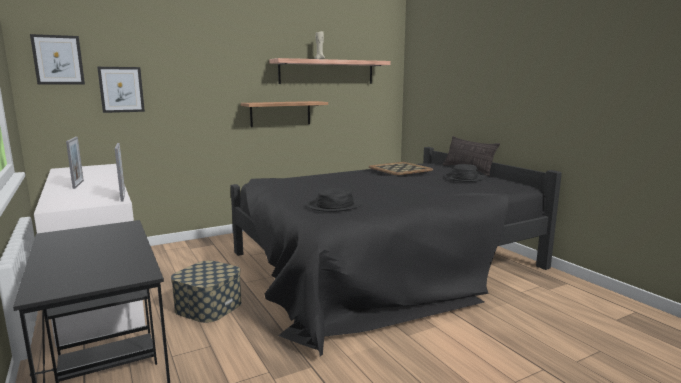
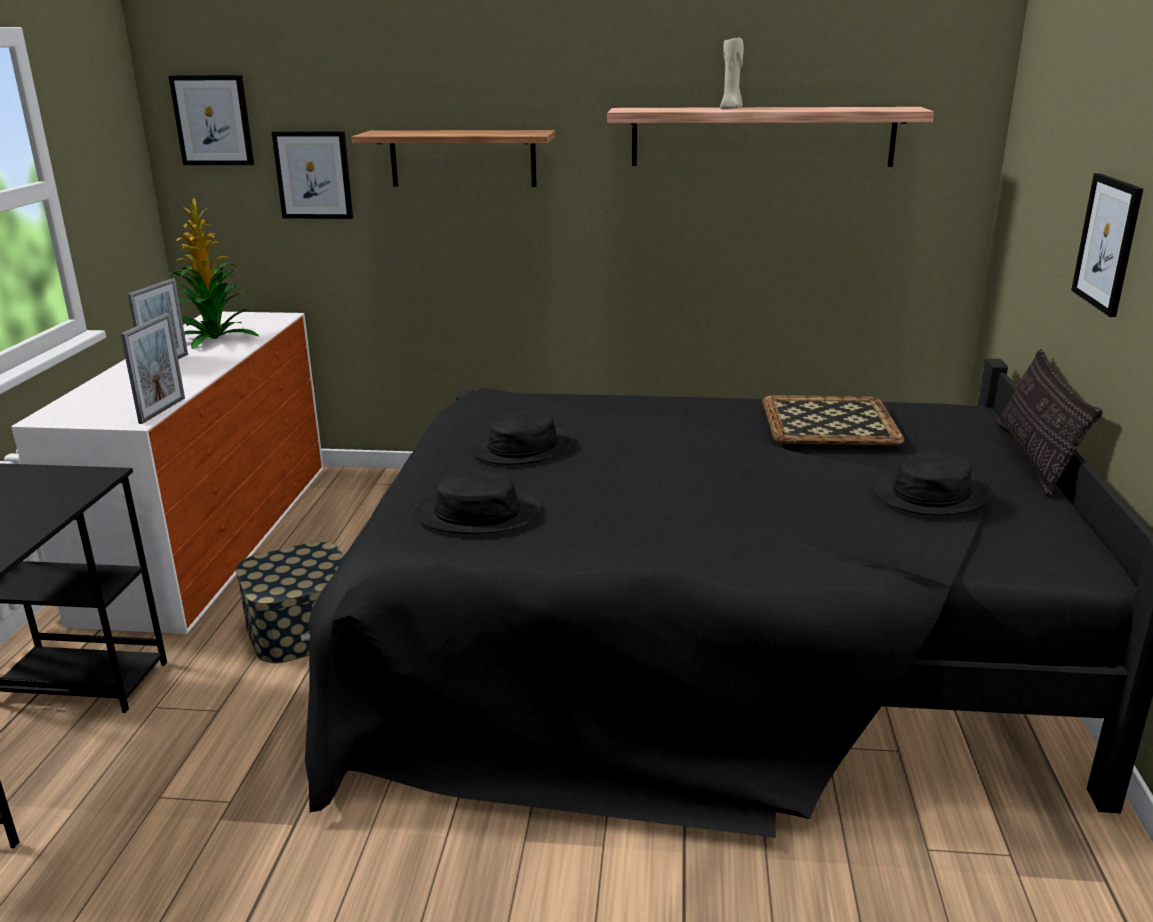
camera: 35 degrees right, 10 degrees up
shelf [241,101,328,127] -> shelf moved to [352,130,556,187]
none -> potted plant [168,198,260,349]
none -> black hat [470,410,575,465]
none -> picture [1071,173,1143,317]

